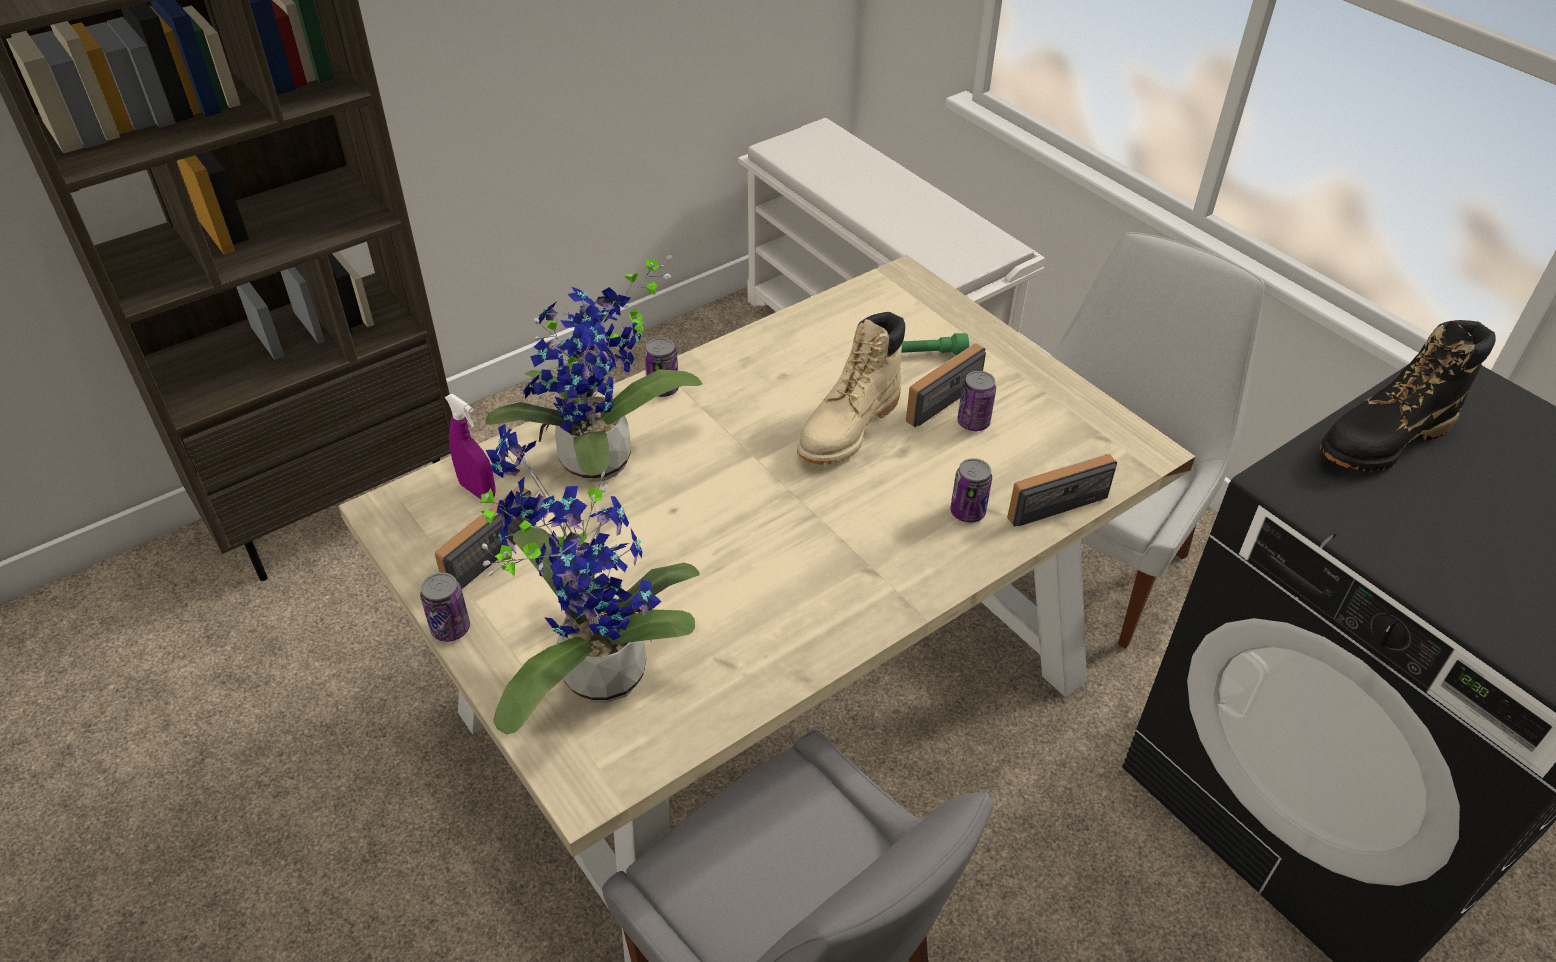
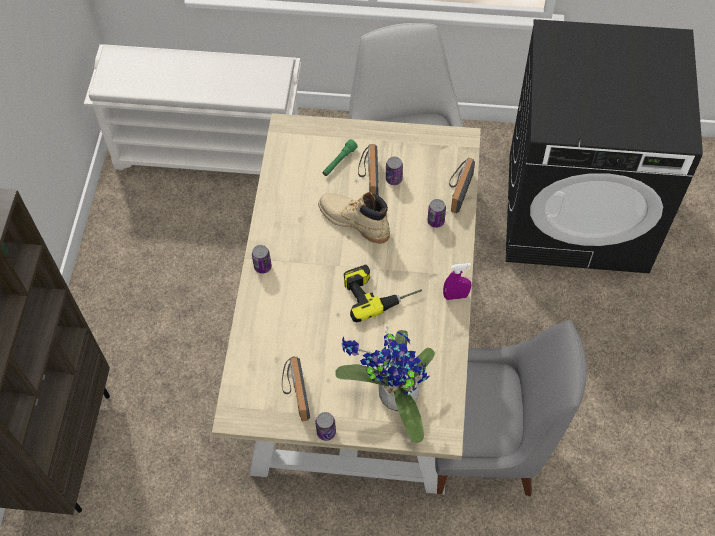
camera: 45 degrees left, 15 degrees up
purple spray bottle [445,394,496,499] -> purple spray bottle moved to [443,263,471,300]
potted plant [486,255,702,482] -> none
beige boot [797,312,905,465] -> beige boot turned 135 degrees clockwise [318,192,390,244]
black boot [1320,320,1496,472] -> none
none -> power drill [344,264,422,322]

